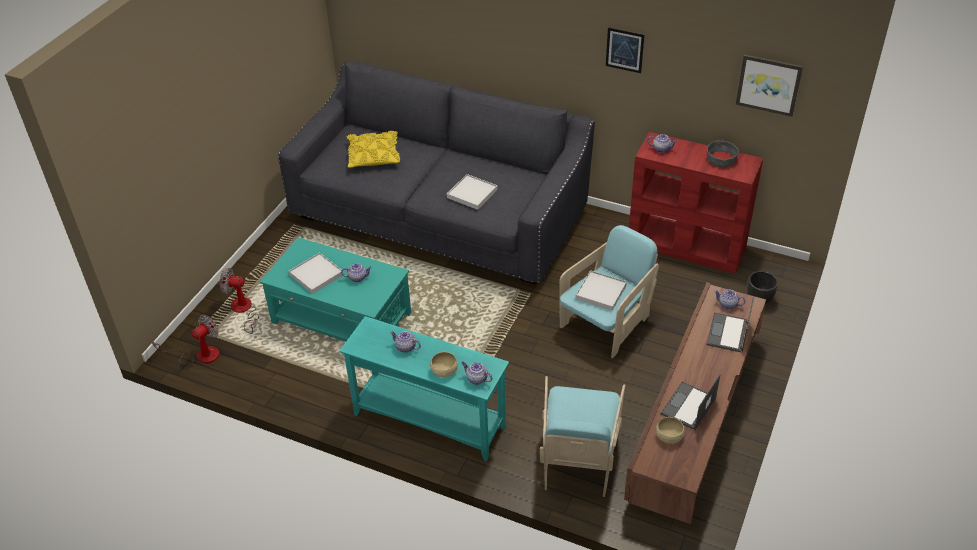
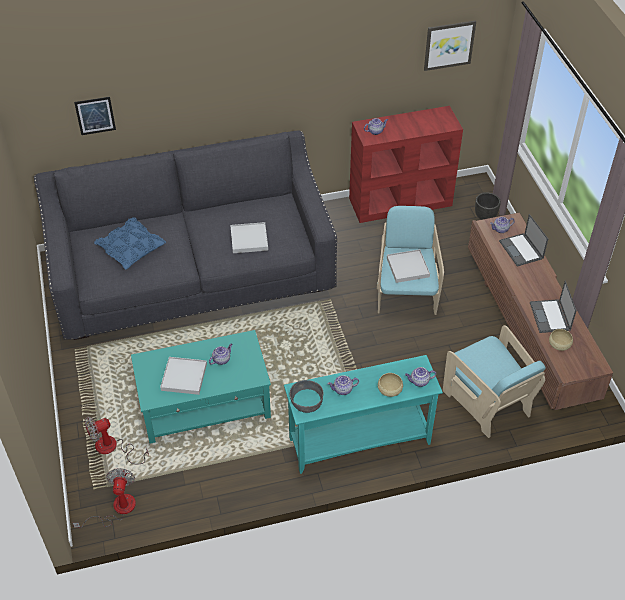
camera: 40 degrees left, 5 degrees up
yellow pillow [346,130,400,168] -> blue pillow [94,217,166,270]
picture [606,27,644,73] -> picture moved to [74,97,116,135]
grey bowl [707,141,739,168] -> grey bowl moved to [290,380,324,413]

